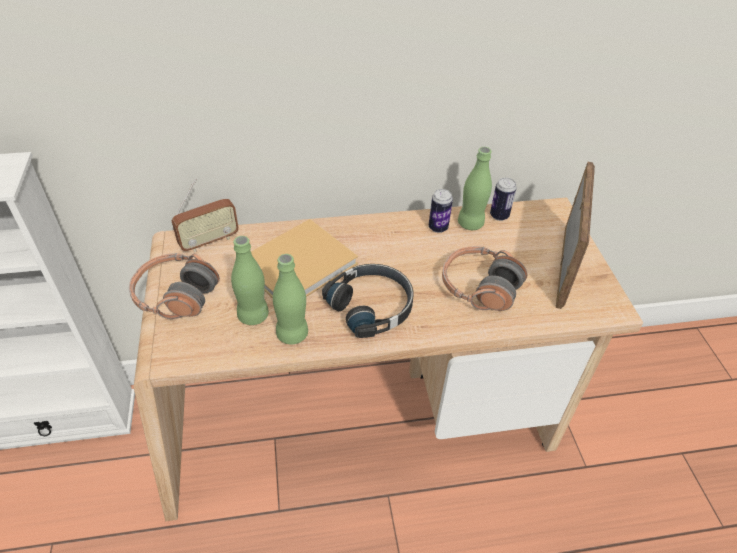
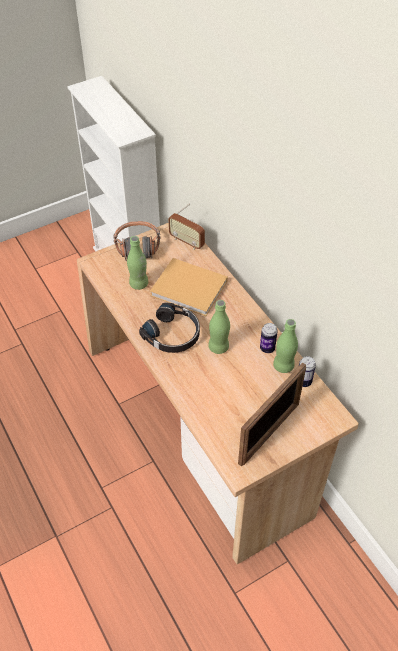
camera: 70 degrees right, 5 degrees up
green bottle [273,254,308,345] -> green bottle moved to [208,300,230,354]
headphones [442,246,527,311] -> none
picture frame [556,162,595,309] -> picture frame turned 45 degrees counterclockwise [238,362,306,466]

